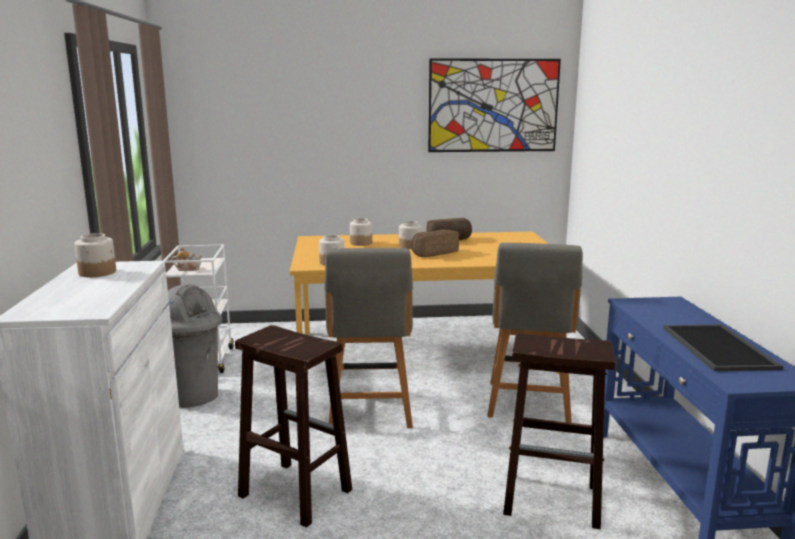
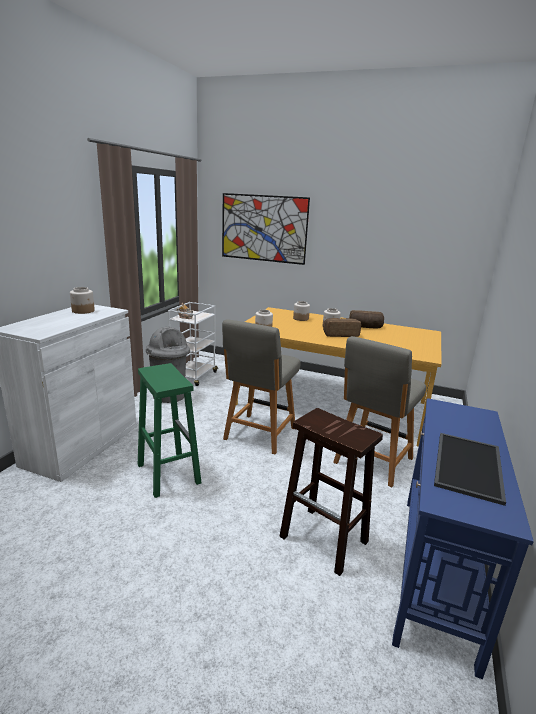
camera: 25 degrees right, 5 degrees up
brown stool [235,325,352,528] -> green stool [138,363,201,498]
picture [428,58,561,152] -> picture moved to [222,193,310,265]

